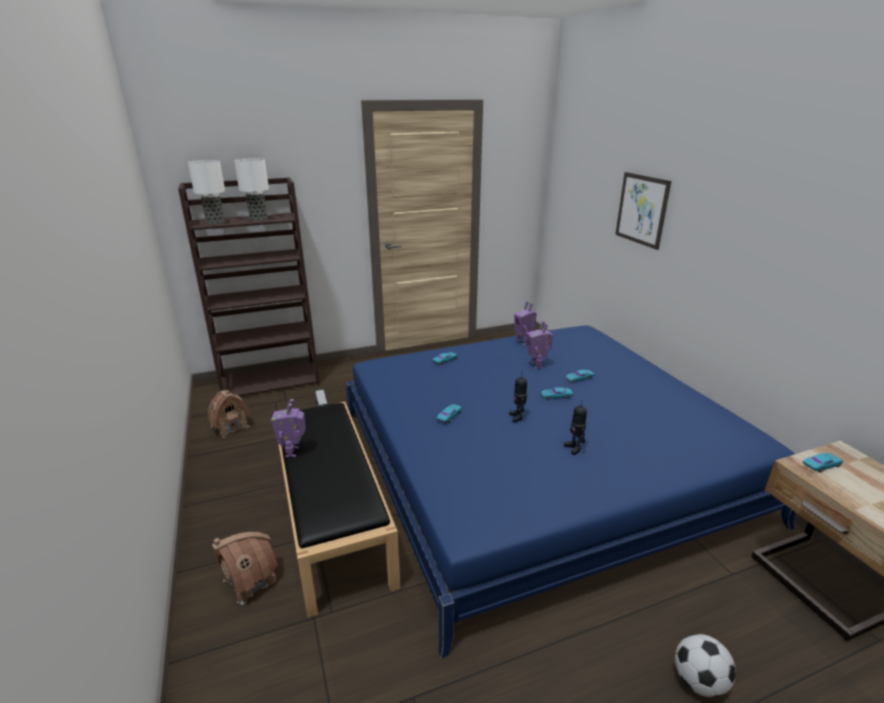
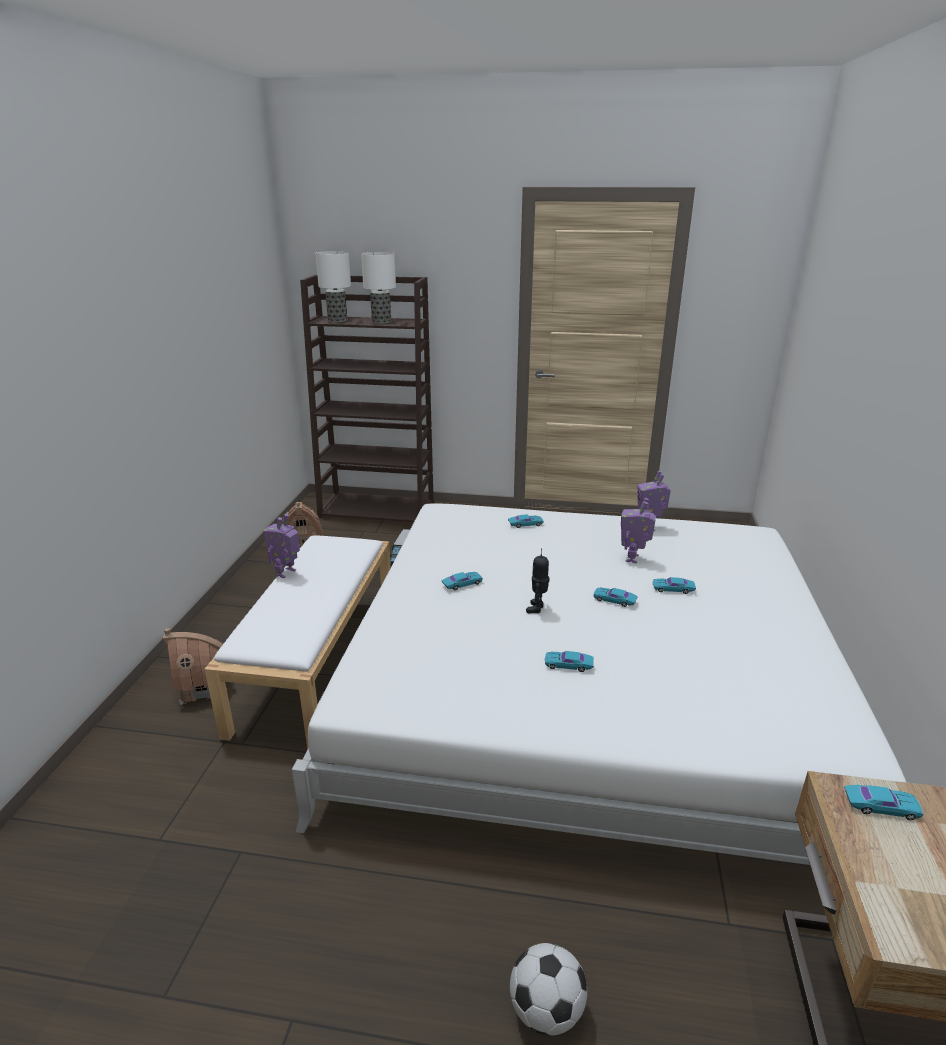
camera: 30 degrees right, 0 degrees up
black bench [279,402,401,618] -> white bench [205,535,391,750]
blue bed [346,325,796,658] -> white bed [292,503,906,865]
toy robot [564,400,587,455] -> turquoise toy car [545,651,594,672]
picture [615,172,671,250] -> none

